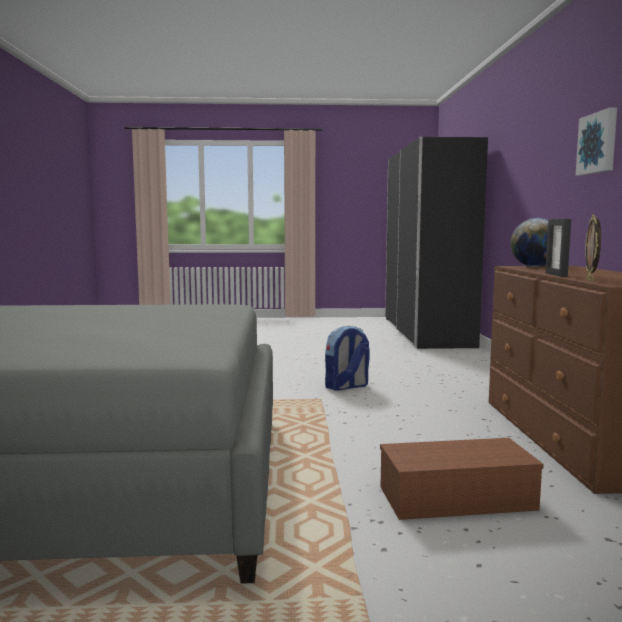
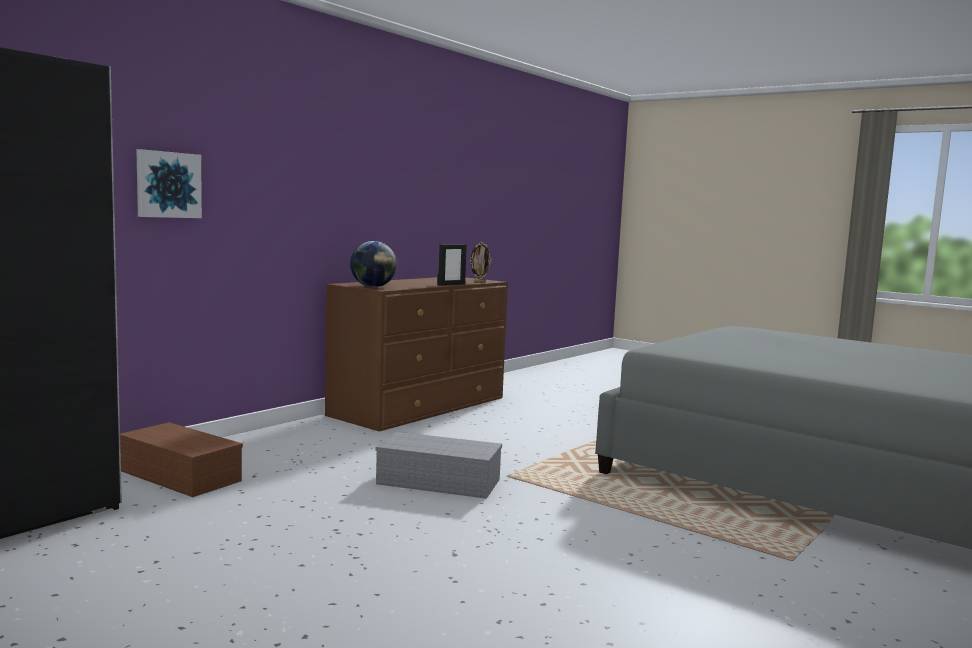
camera: 140 degrees left, 0 degrees up
backpack [325,326,370,391] -> grey storage box [376,432,502,499]
brown storage box [380,438,544,520] -> brown storage box moved to [120,422,243,497]
picture [576,107,617,176] -> picture moved to [136,149,202,218]

